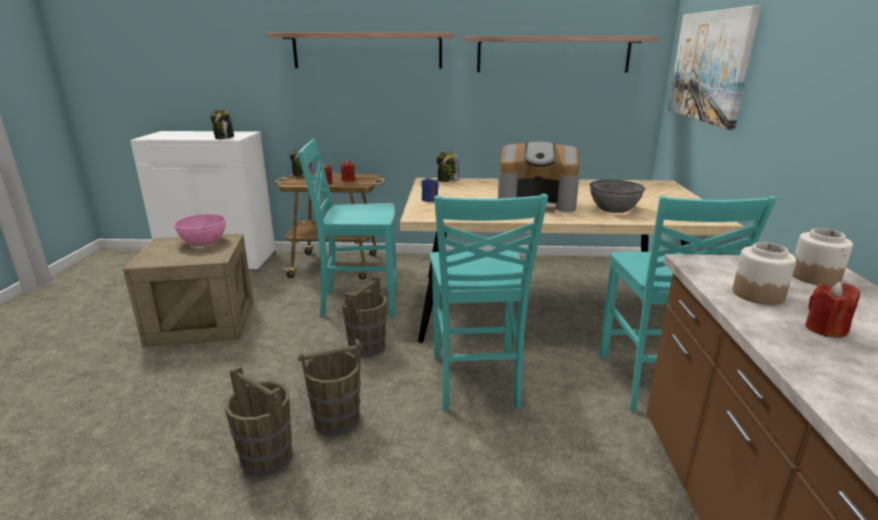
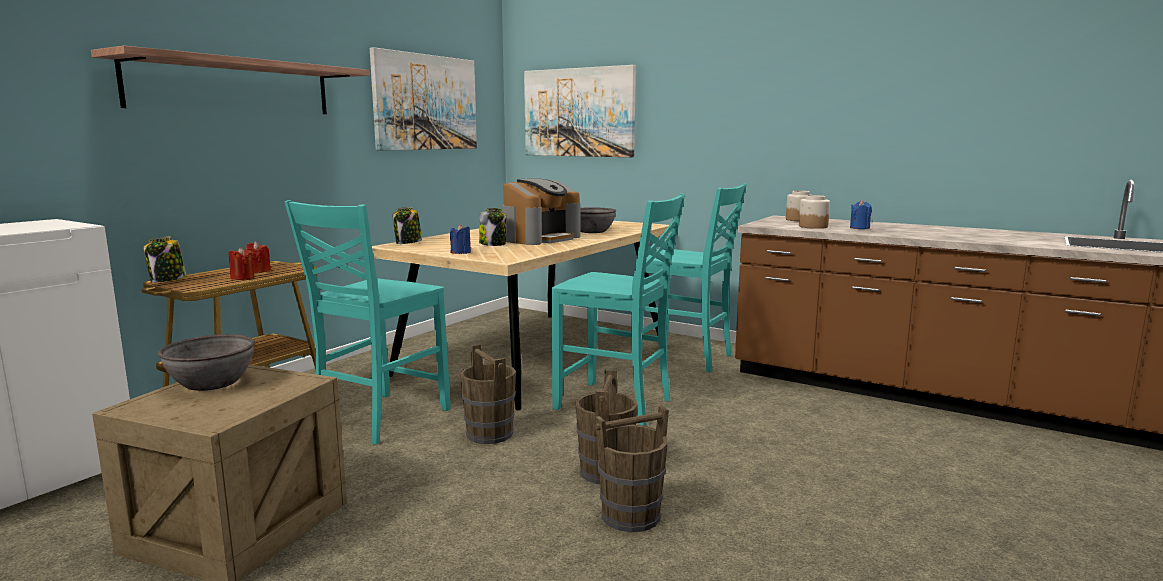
camera: 60 degrees left, 10 degrees down
pink bowl [173,214,226,246] -> grey bowl [158,334,255,391]
jar [210,109,234,139] -> jar moved to [479,208,506,246]
shelf [466,36,658,73] -> picture [370,47,477,151]
red candle [805,282,860,338] -> blue candle [850,200,872,229]

